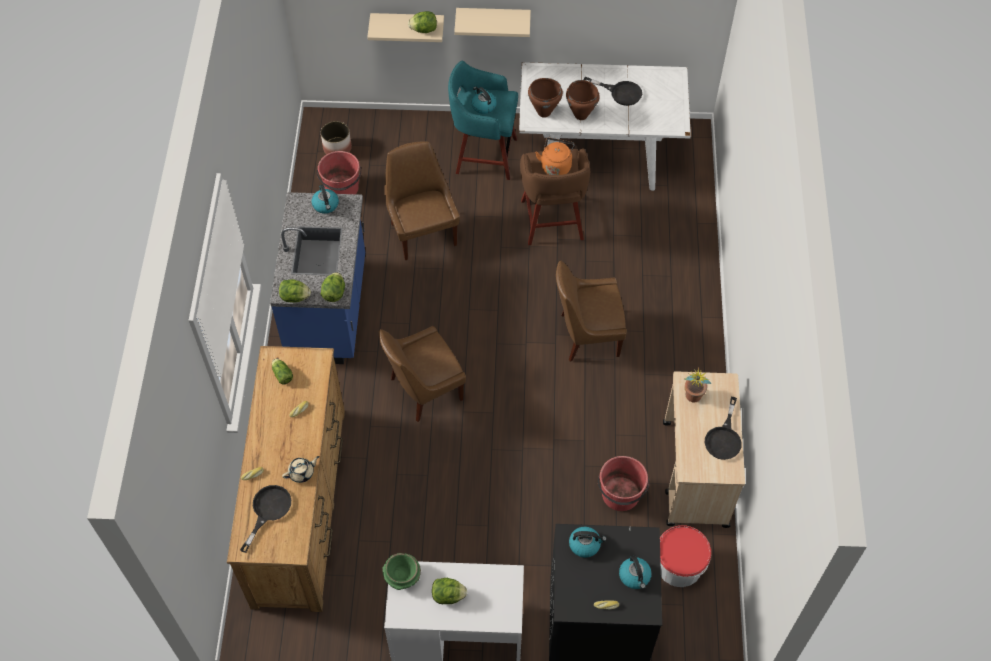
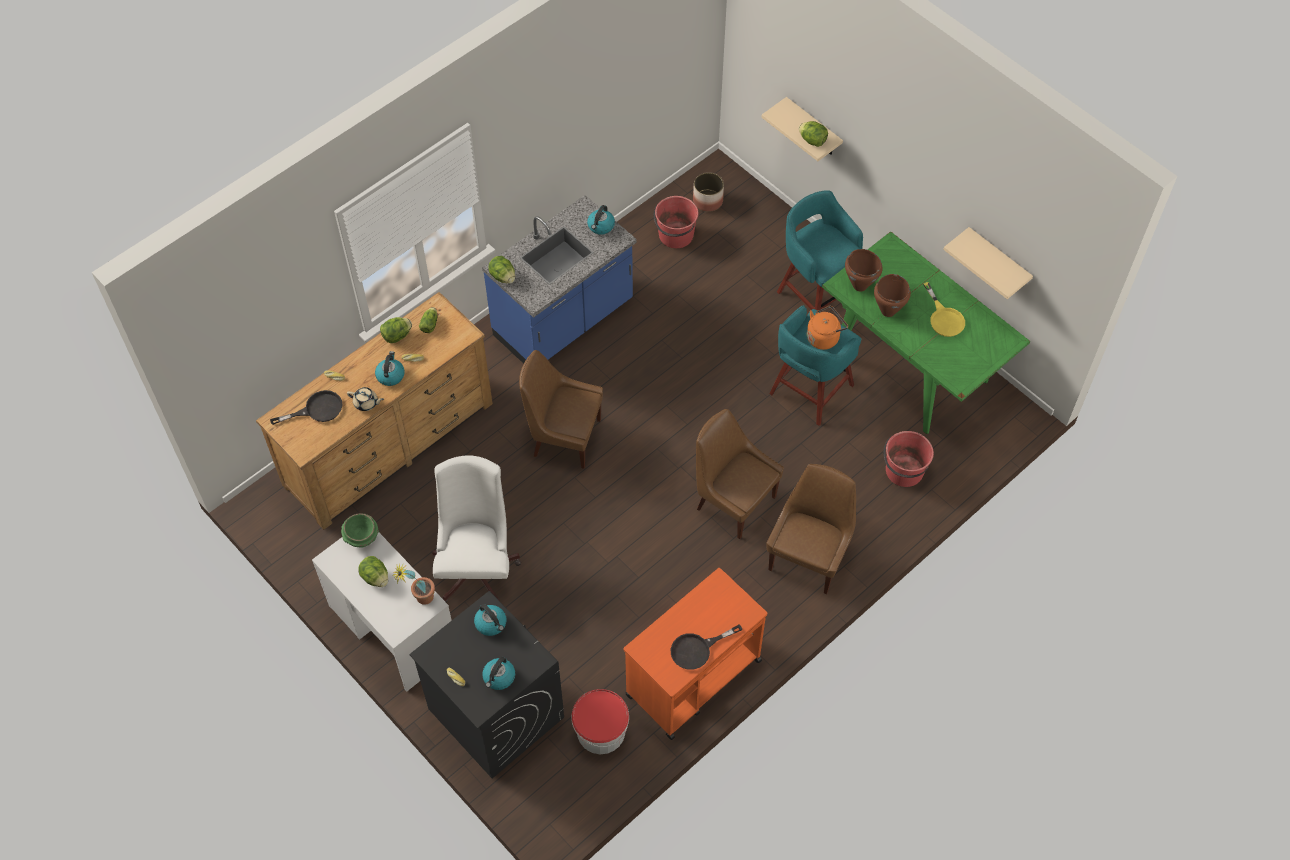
camera: 45 degrees right, 0 degrees up
lettuce [321,272,345,302] -> lettuce moved to [380,317,412,343]
brown chair [385,141,460,260] -> brown chair moved to [766,464,856,594]
beige shelf [454,8,531,37] -> beige shelf moved to [943,227,1033,299]
kettle [471,87,496,114] -> kettle moved to [375,351,405,386]
white dining table [519,62,691,191] -> green dining table [822,231,1030,434]
brown stool [520,148,590,245] -> turquoise stool [769,305,861,426]
black frying pan [584,77,642,106] -> yellow frying pan [923,282,965,337]
red bucket [598,456,650,511] -> red bucket moved to [883,431,934,487]
beige cart [663,371,745,528] -> orange cart [624,568,767,740]
potted plant [684,367,711,403] -> potted plant moved to [392,564,435,605]
none -> white office chair [432,455,521,602]

